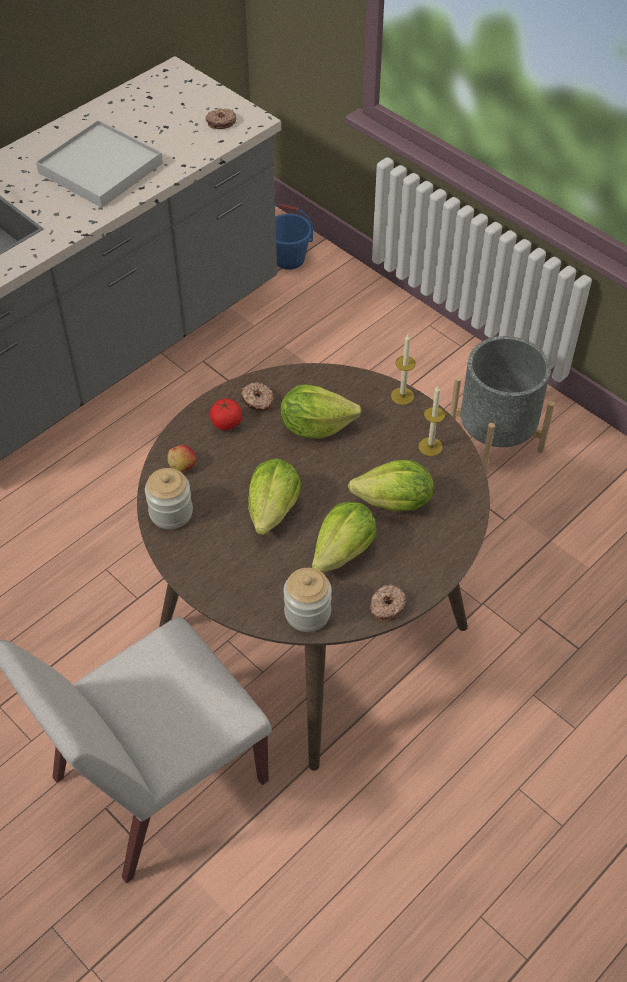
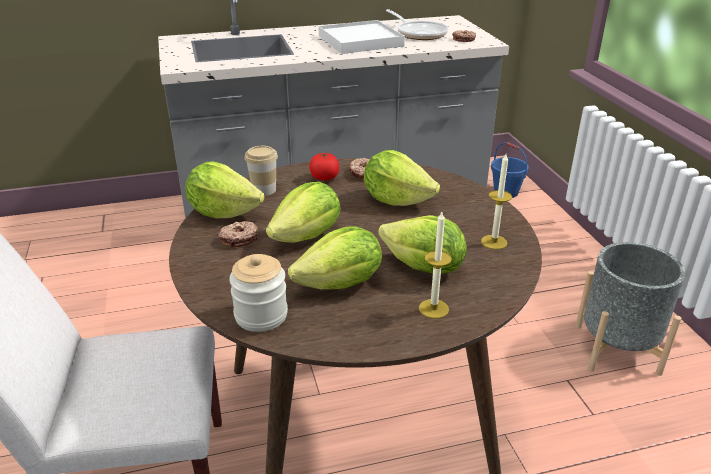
camera: 30 degrees right, 20 degrees down
jar [145,468,193,529] -> lettuce [185,161,264,219]
apple [167,444,196,472] -> cup [245,146,278,196]
donut [369,584,407,622] -> donut moved to [218,221,259,247]
candle [391,334,416,405] -> candle moved to [419,212,452,318]
none -> frying pan [386,9,448,40]

